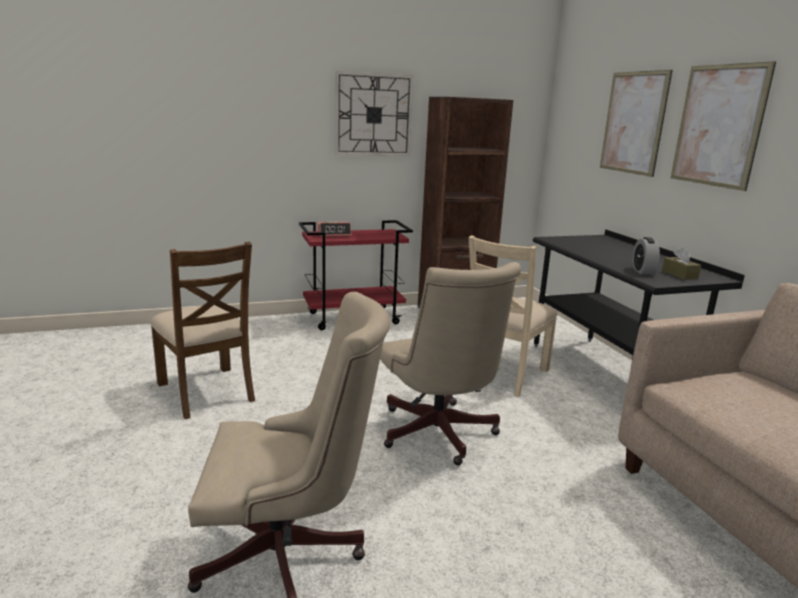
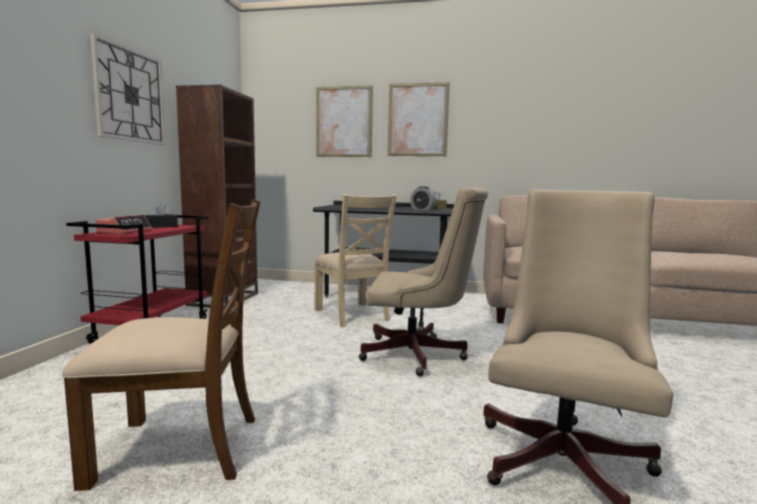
camera: 60 degrees left, 10 degrees down
none -> black tissue box [145,204,178,228]

